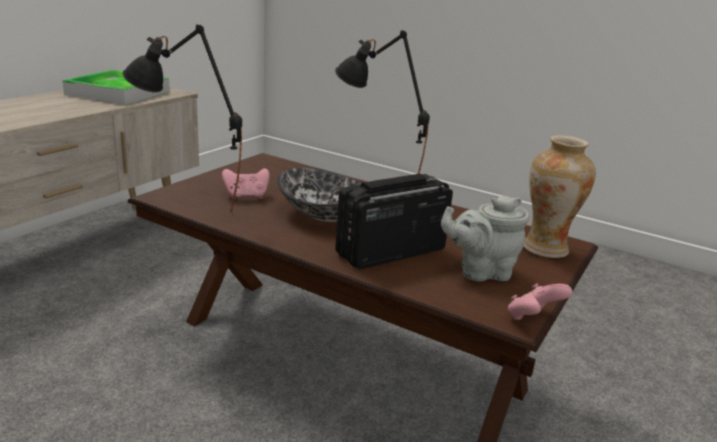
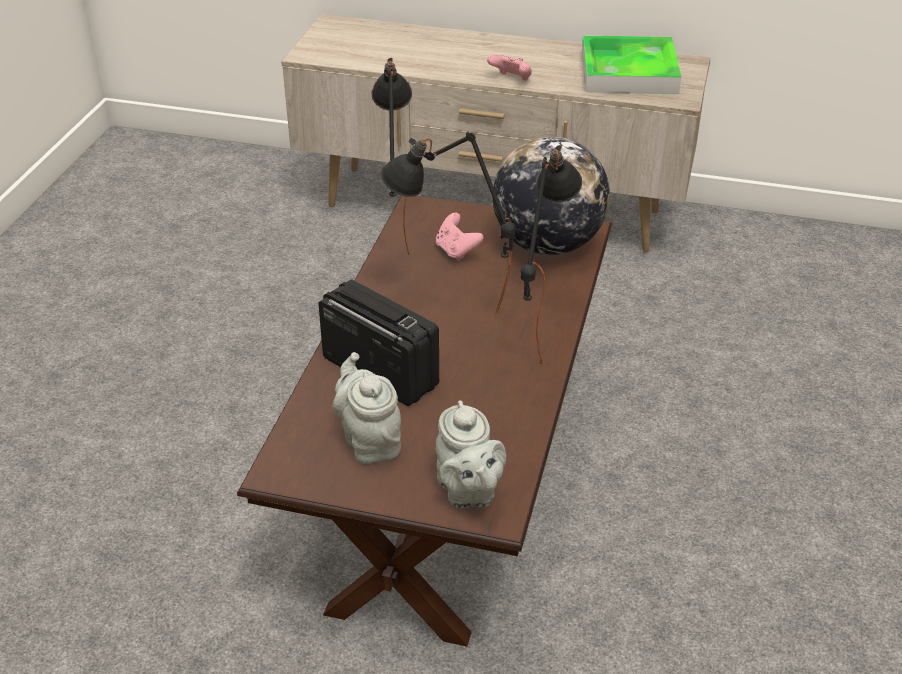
camera: 75 degrees right, 15 degrees up
bowl [277,167,363,222] -> black table lamp [380,132,516,313]
pink game controller [508,283,573,320] -> pink game controller moved to [487,55,532,81]
vase [524,135,596,258] -> grey teapot [436,400,506,508]
none -> globe [492,137,610,255]

